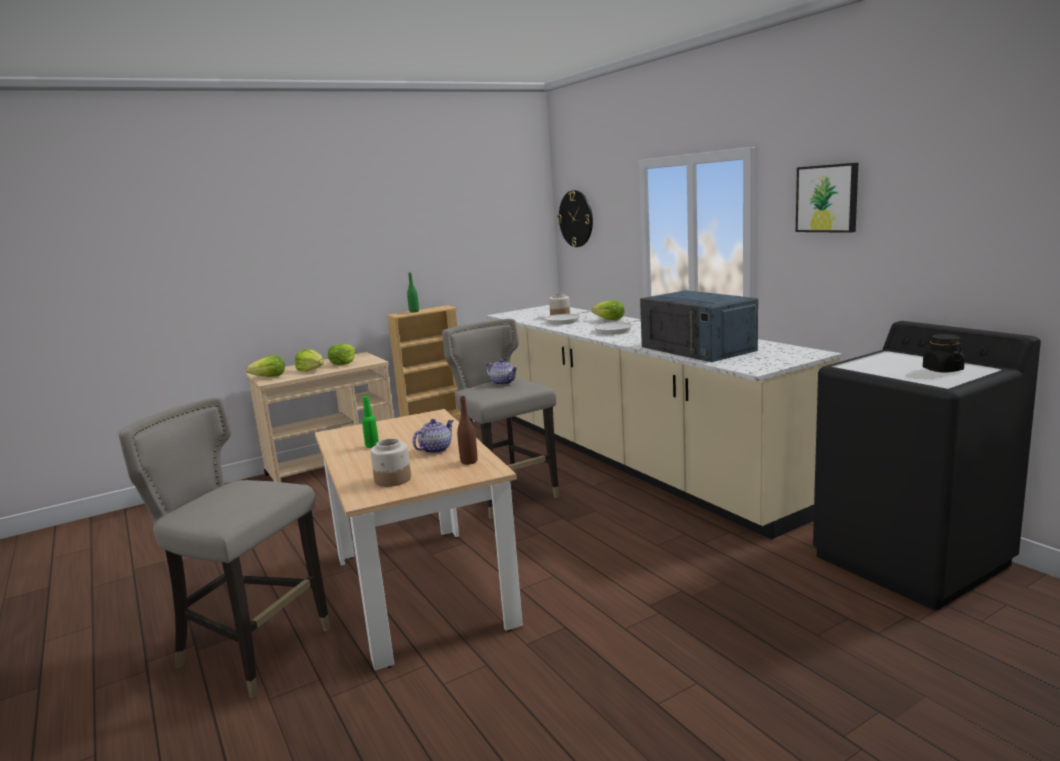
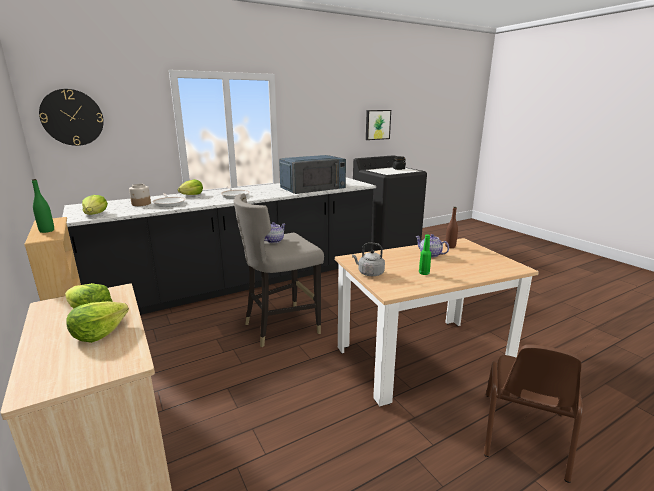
camera: 90 degrees left, 5 degrees up
grey stool [118,397,331,698] -> brown chair [484,344,583,483]
lettuce [246,356,285,377] -> lettuce moved to [82,195,108,215]
jar [370,438,411,487] -> none
beige counter [487,305,842,539] -> black counter [62,177,376,315]
picture [796,163,858,233] -> picture moved to [366,110,391,140]
none -> grey kettle [352,243,385,276]

